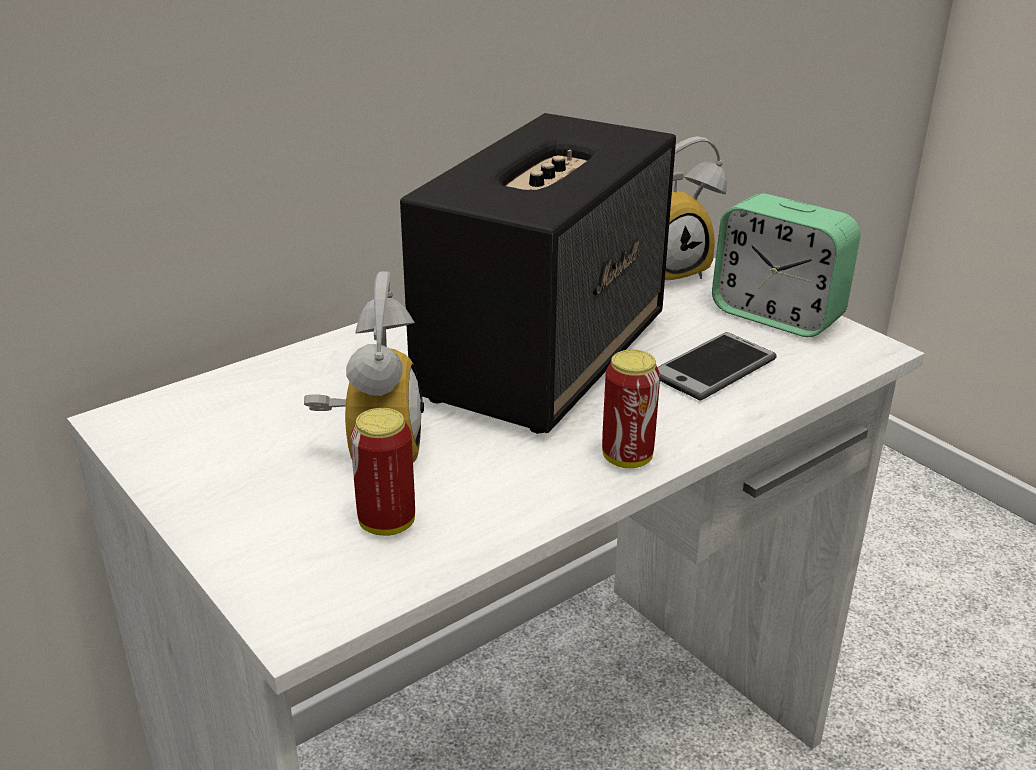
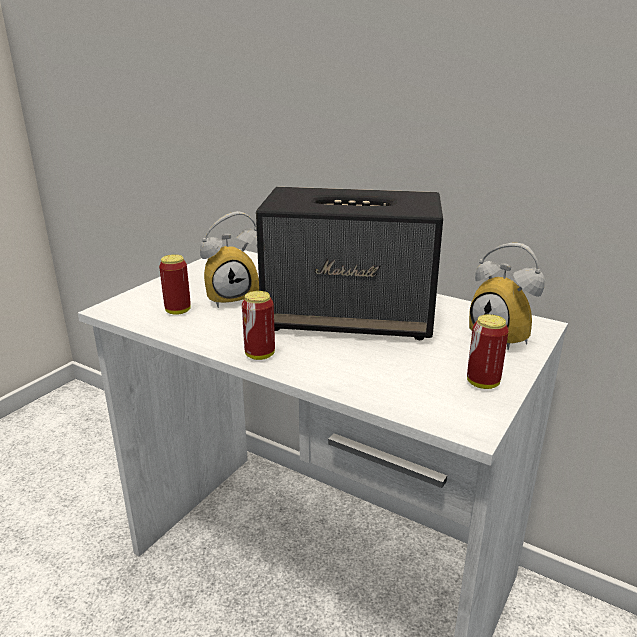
camera: 70 degrees right, 5 degrees down
phone [657,332,777,401] -> none
alarm clock [712,193,861,337] -> can [467,314,509,389]

